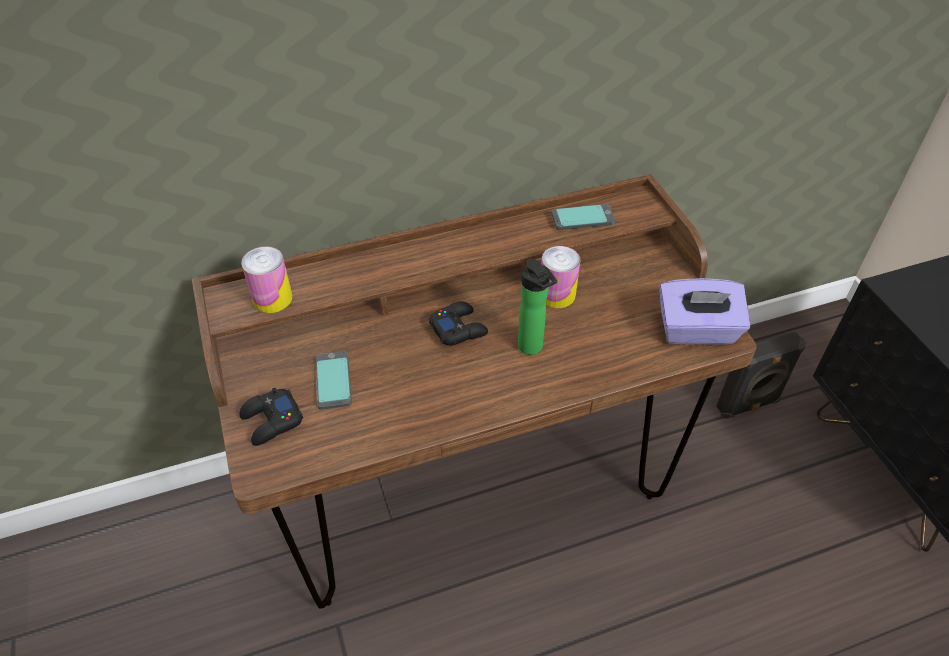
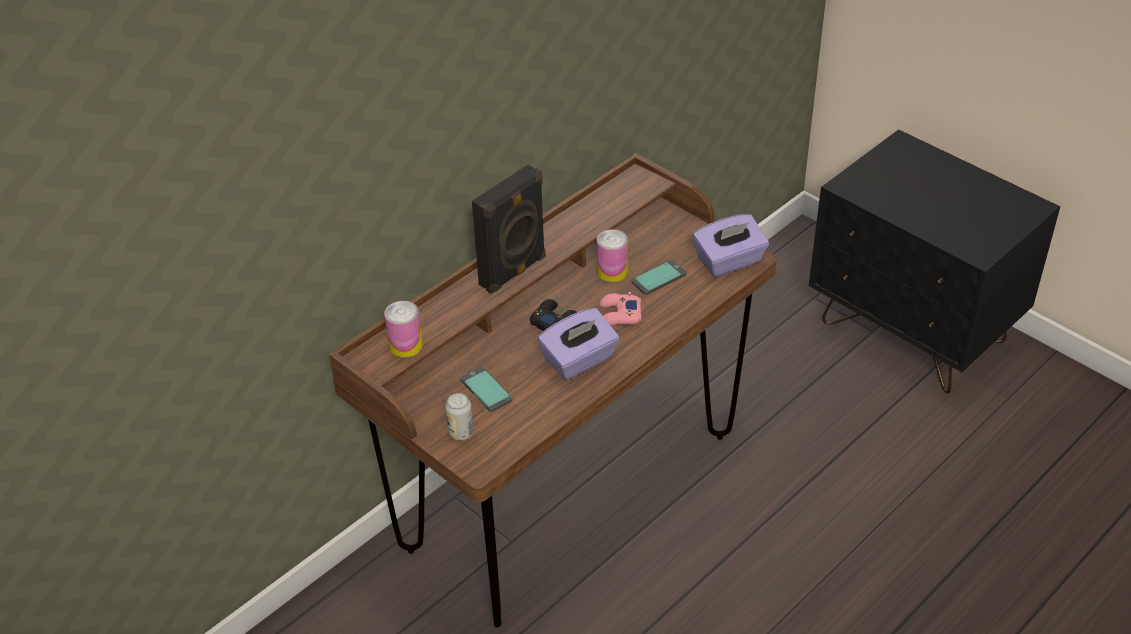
camera: 25 degrees left, 5 degrees down
black game controller [239,388,303,446] -> can [445,393,474,440]
bottle [518,258,557,355] -> pink game controller [599,292,641,326]
phone [551,204,615,230] -> phone moved to [631,260,687,295]
black speaker [716,331,807,419] -> black speaker moved to [472,165,546,294]
none -> purple tissue box [538,308,619,380]

